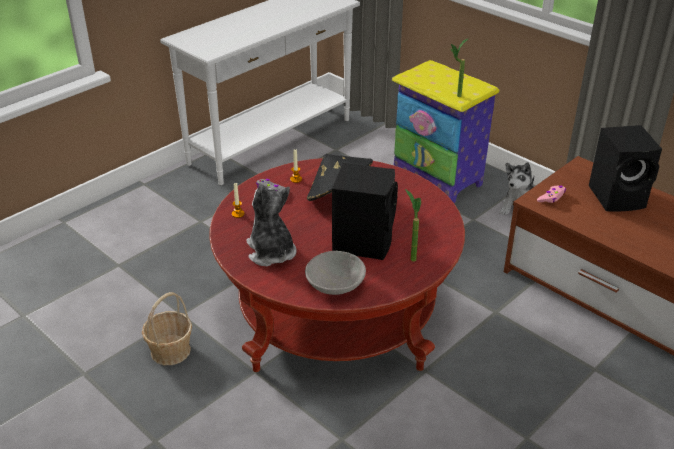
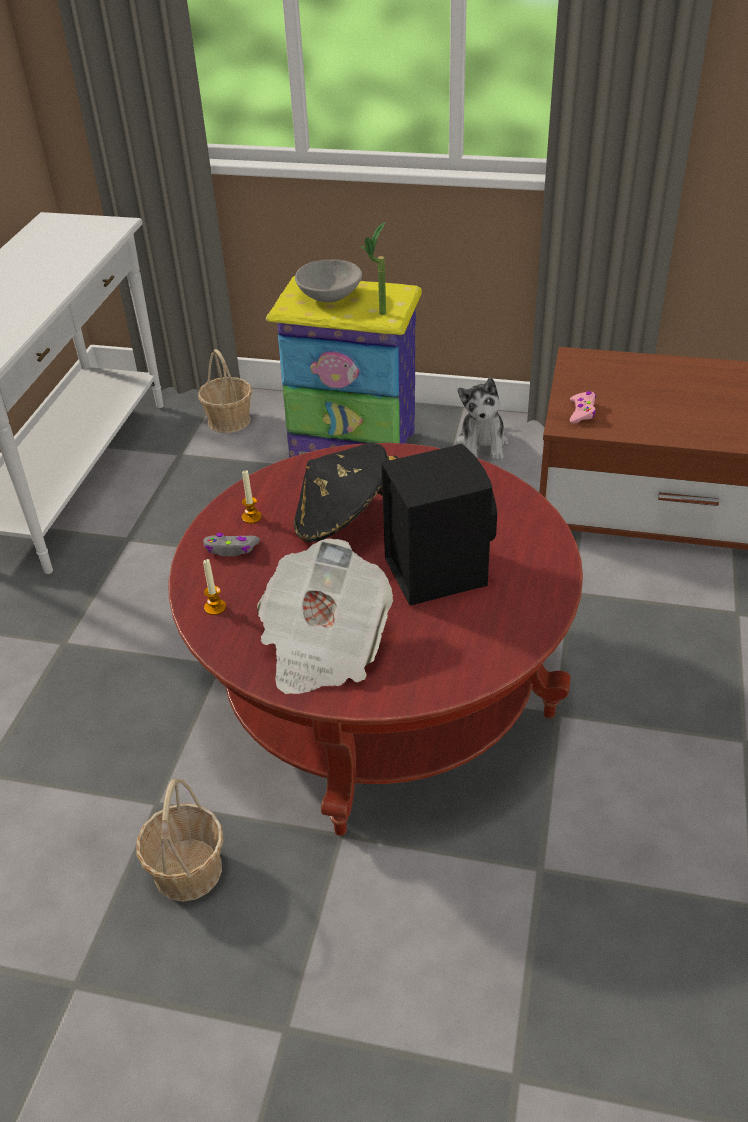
camera: 30 degrees left, 5 degrees up
plush toy [246,185,297,266] -> newspaper [257,539,393,694]
grey bowl [305,251,366,295] -> grey bowl moved to [295,259,362,302]
potted plant [405,189,421,262] -> none
black speaker [589,125,662,211] -> none
none -> basket [198,349,252,433]

